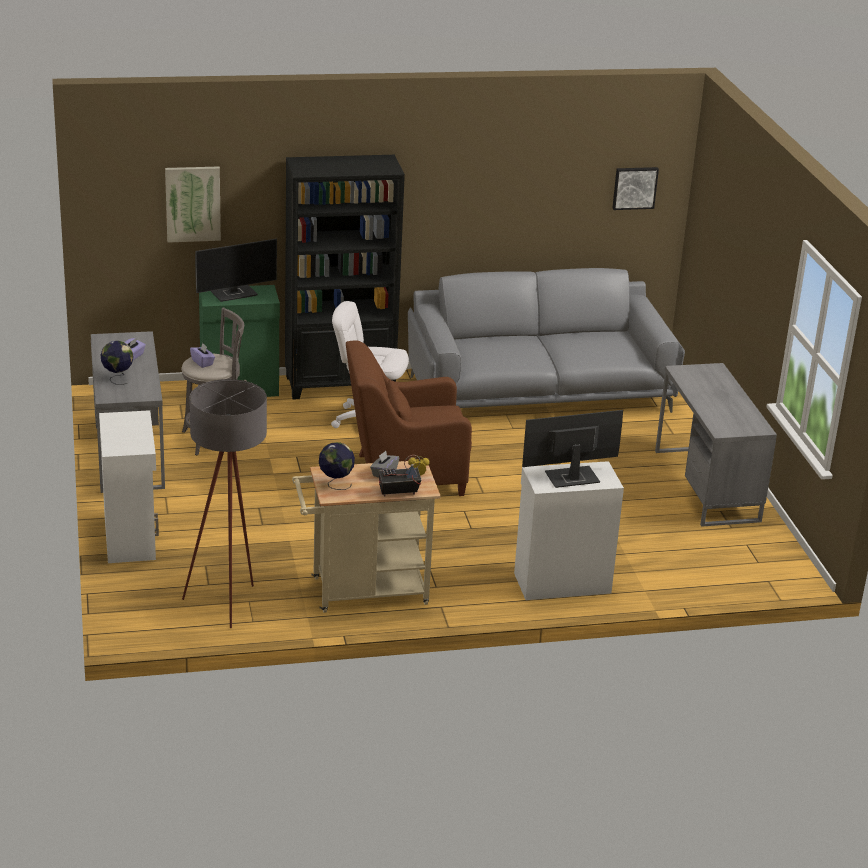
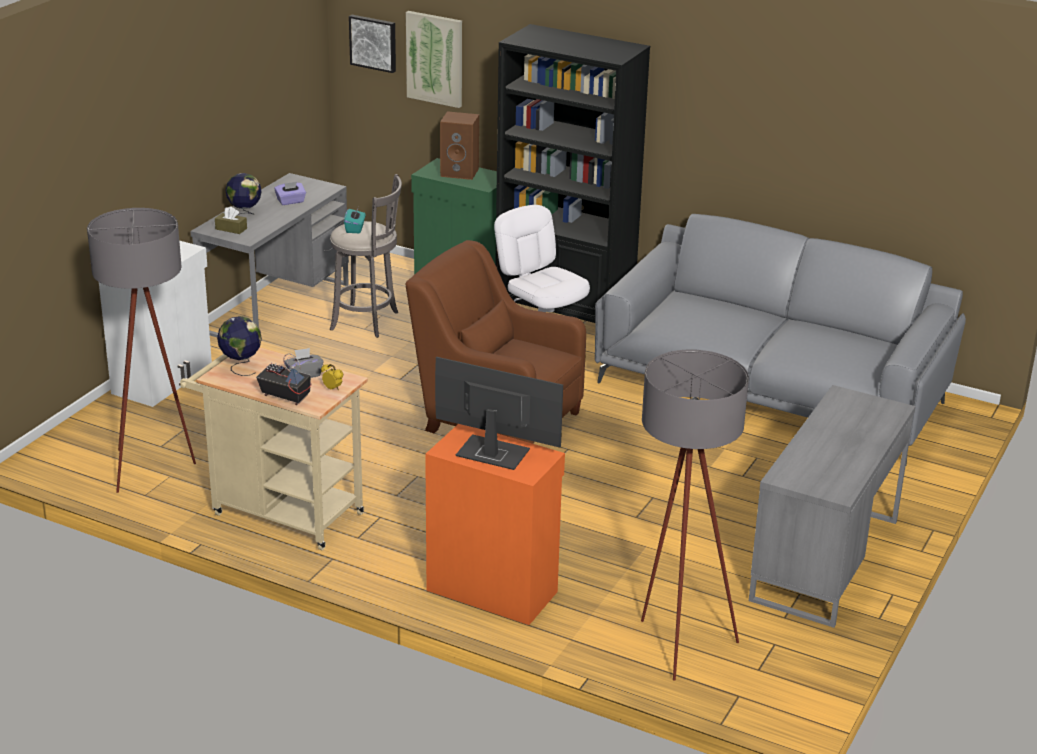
camera: 40 degrees right, 0 degrees up
purple tissue box [190,343,215,368] -> turquoise tissue box [344,207,366,233]
monitor [195,239,277,302] -> brown speaker [440,111,479,180]
white cabinet [514,461,624,600] -> orange cabinet [425,424,565,625]
picture [612,167,659,210] -> picture moved to [349,15,396,73]
none -> brown tissue box [215,206,247,234]
none -> grey floor lamp [641,350,749,681]

